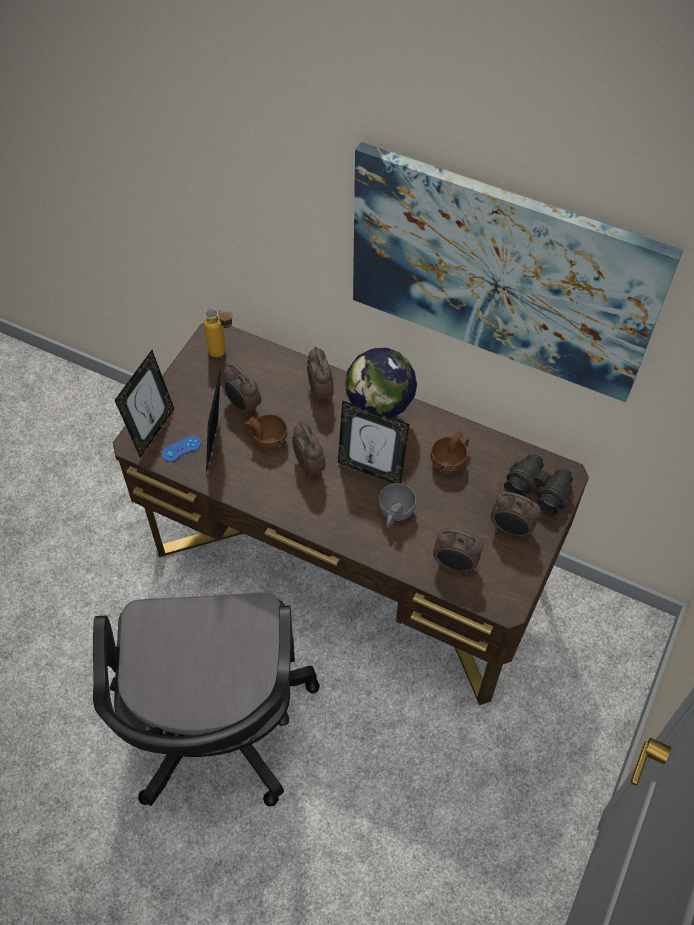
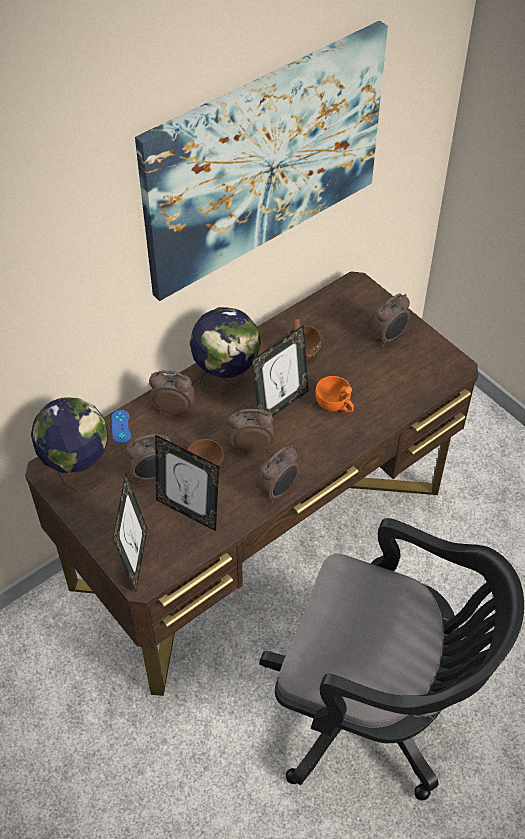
camera: 65 degrees left, 5 degrees down
picture frame [115,350,174,457] -> picture frame turned 45 degrees clockwise [112,473,147,592]
blue game controller [162,435,201,462] -> blue game controller moved to [111,410,131,443]
bottle [204,308,233,357] -> globe [31,397,108,492]
grey cup [379,483,416,528] -> orange cup [315,376,354,413]
alarm clock [433,528,483,573] -> alarm clock moved to [256,446,299,502]
black binoculars [504,454,574,515] -> none

